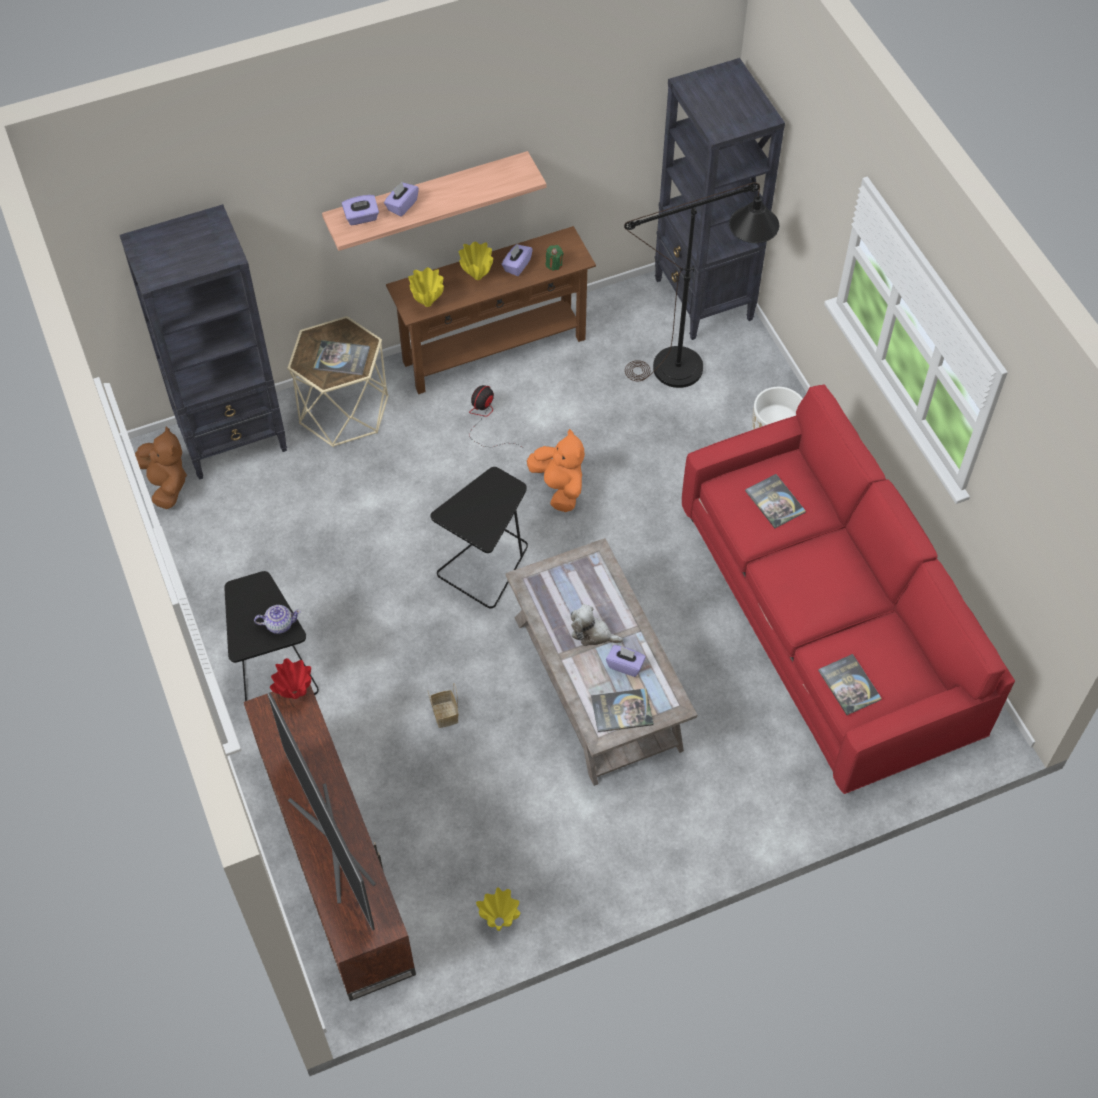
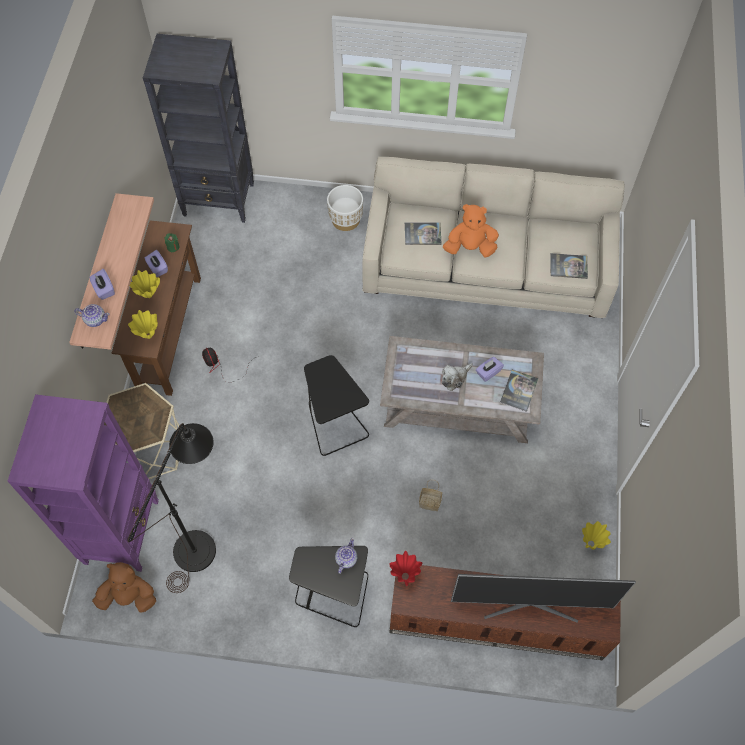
camera: 60 degrees left, 5 degrees up
black bookcase [120,204,287,480] -> purple bookcase [7,394,158,572]
book [313,340,370,375] -> none
purple tissue box [342,195,379,225] -> teapot [75,304,110,327]
orange plush toy [527,429,585,512] -> orange plush toy moved to [443,204,499,257]
black floor lamp [624,182,779,388] -> black floor lamp moved to [127,423,216,593]
red sofa [682,384,1015,794] -> beige sofa [362,157,625,318]

